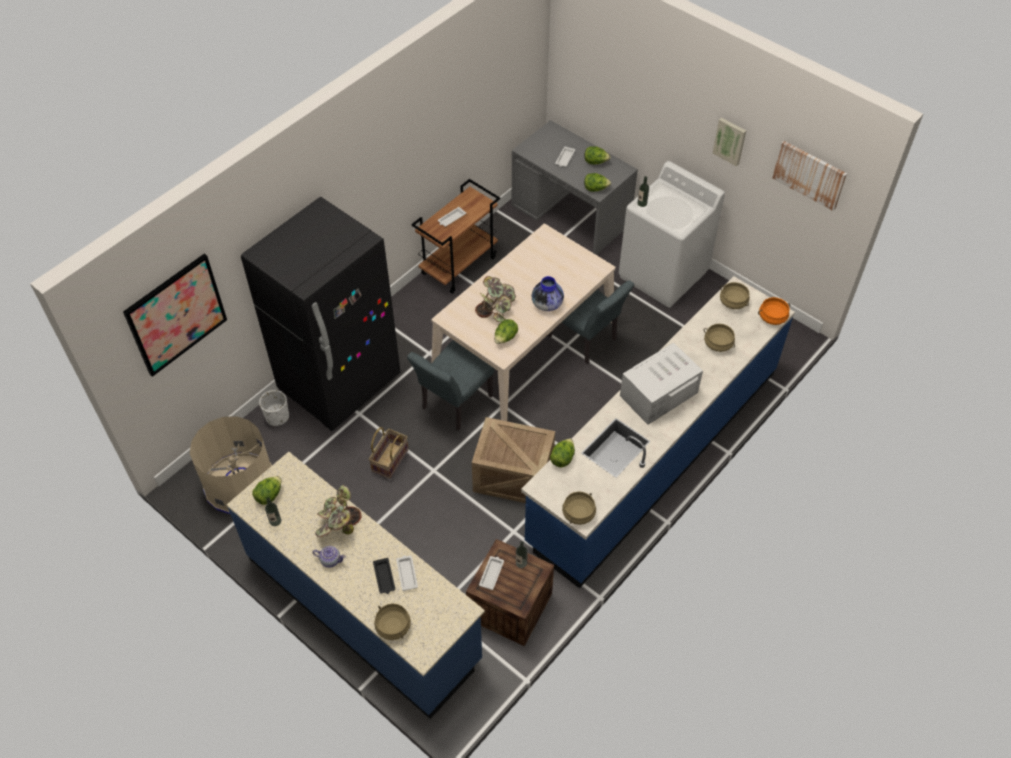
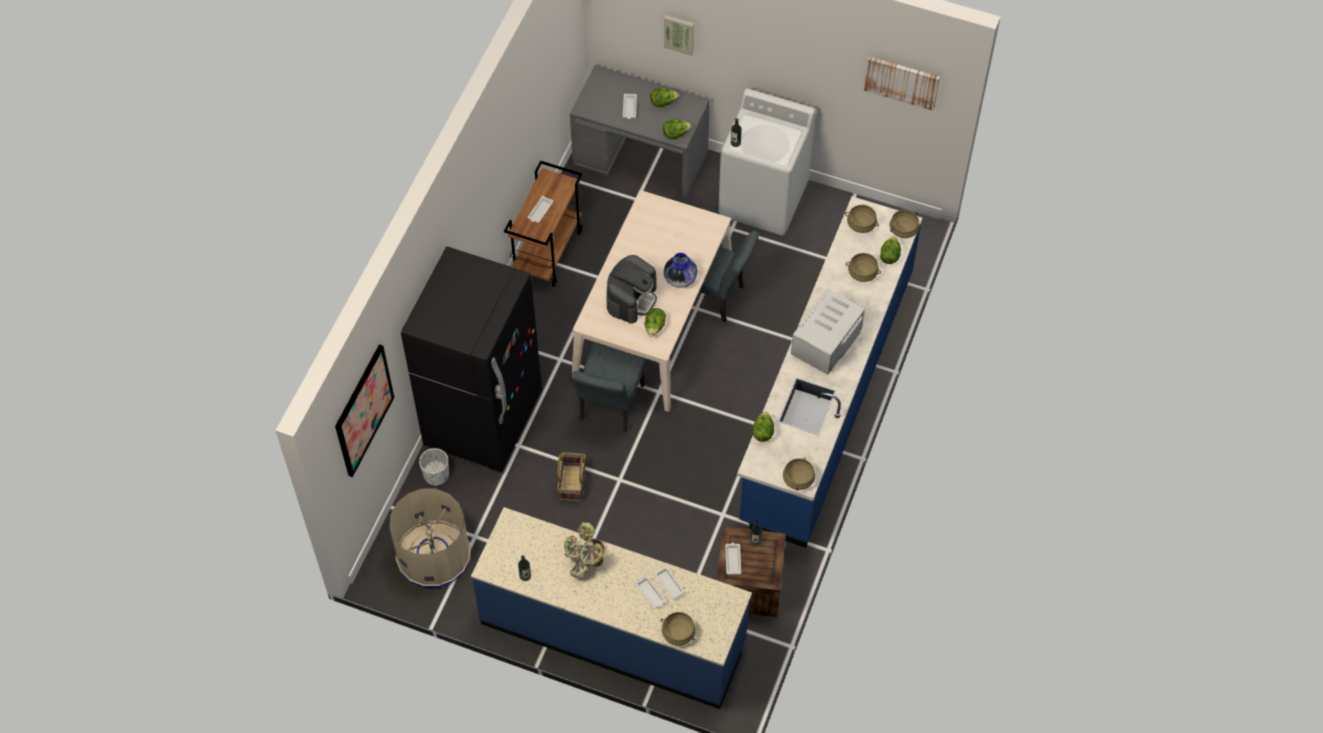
camera: 20 degrees left, 5 degrees up
lettuce [252,476,282,505] -> lettuce moved to [880,236,901,264]
teapot [313,546,346,568] -> none
black tray [373,558,395,594] -> white tray [634,575,666,608]
crate [472,417,555,503] -> none
potted plant [475,276,516,322] -> coffee machine [607,255,657,324]
picture [713,118,746,166] -> picture moved to [664,15,694,56]
orange cooking pot [758,297,790,325] -> beige cooking pot [889,210,920,238]

